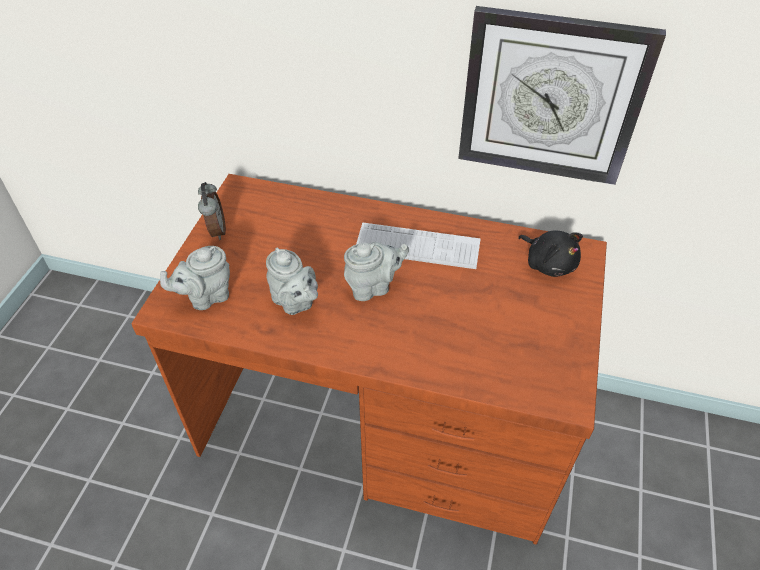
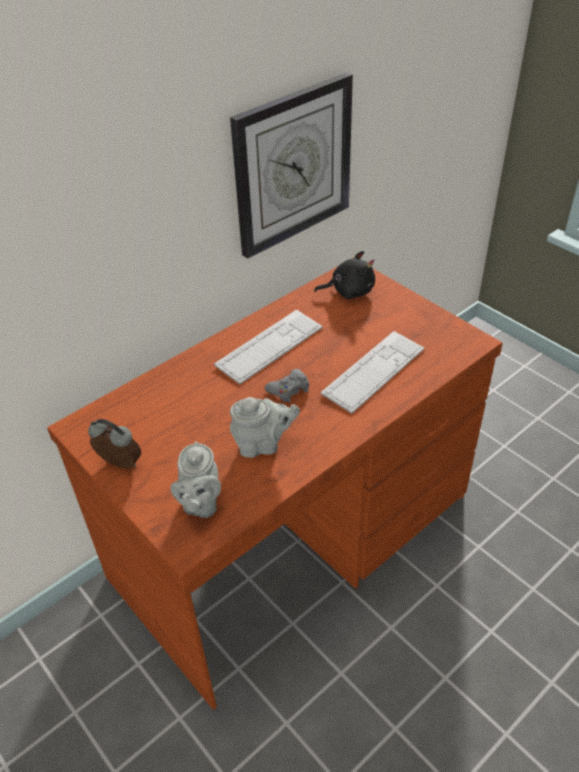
camera: 55 degrees left, 5 degrees down
grey teapot [344,242,409,301] -> grey game controller [265,369,309,403]
none -> keyboard [321,331,424,414]

